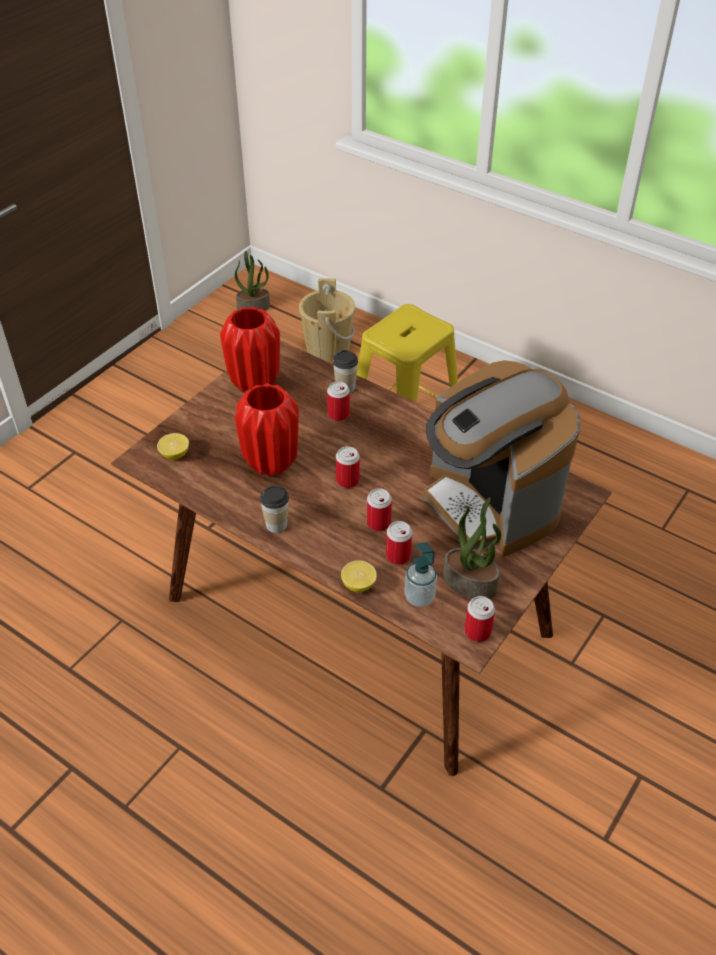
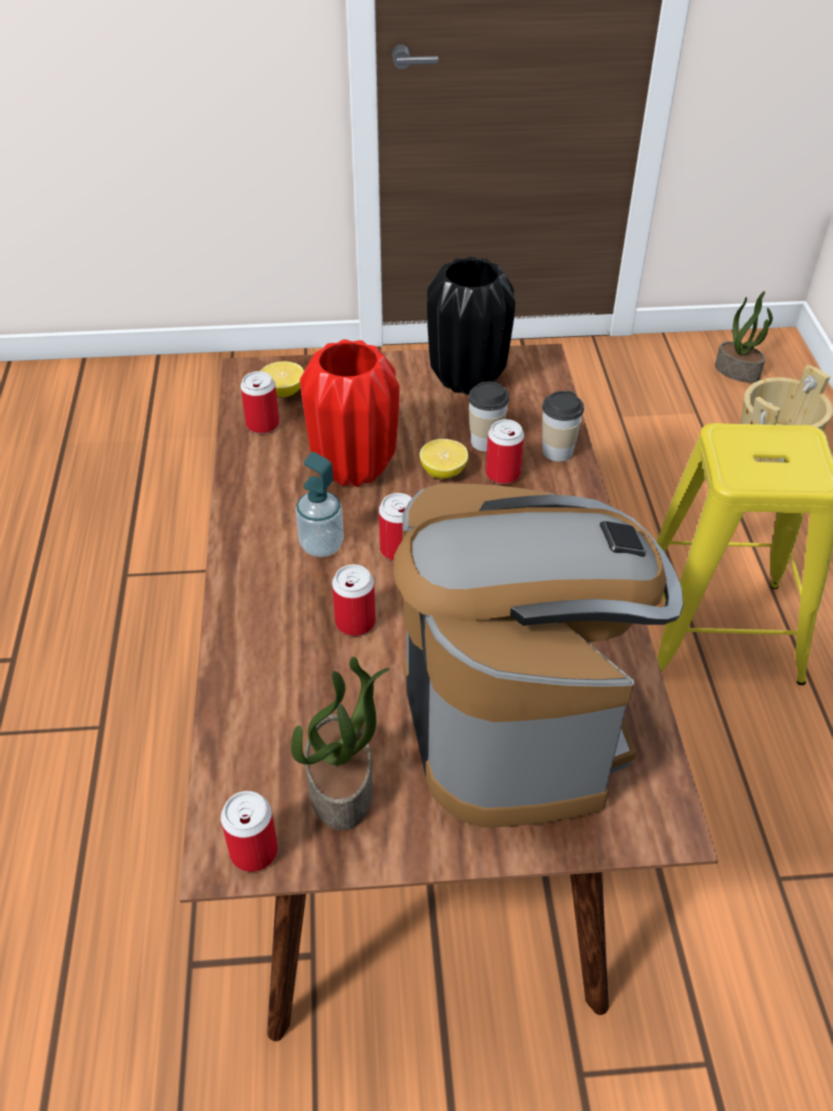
camera: 50 degrees right, 0 degrees up
red vase [220,307,280,392] -> black vase [427,257,516,395]
cup [260,486,289,533] -> cup moved to [468,381,509,452]
lemon [341,560,377,593] -> lemon moved to [419,439,468,479]
can [386,521,412,565] -> can moved to [240,371,279,434]
soap dispenser [404,542,437,607] -> soap dispenser moved to [295,452,344,557]
coffee machine [424,360,580,557] -> coffee machine turned 150 degrees clockwise [393,483,683,828]

